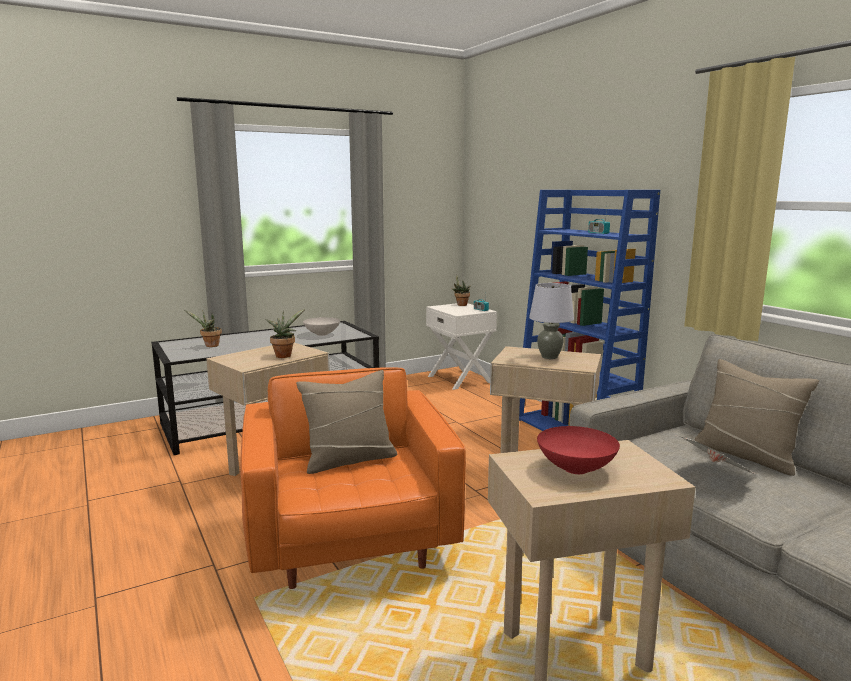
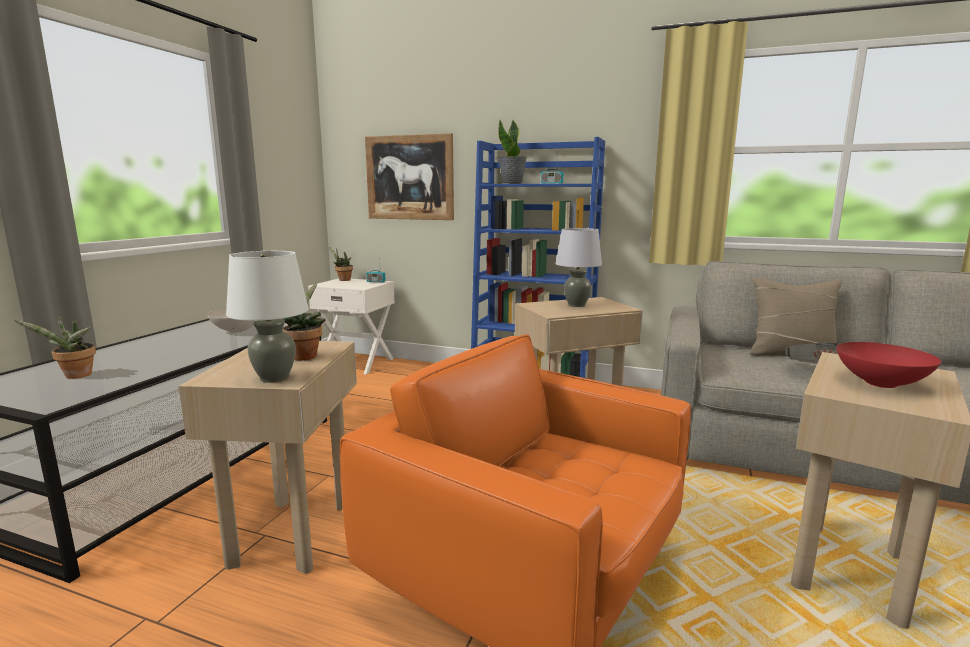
camera: 40 degrees left, 0 degrees up
beige pillow [296,370,398,474] -> none
none -> white table lamp [226,251,308,383]
none -> picture [365,133,454,220]
none -> potted plant [498,119,527,184]

